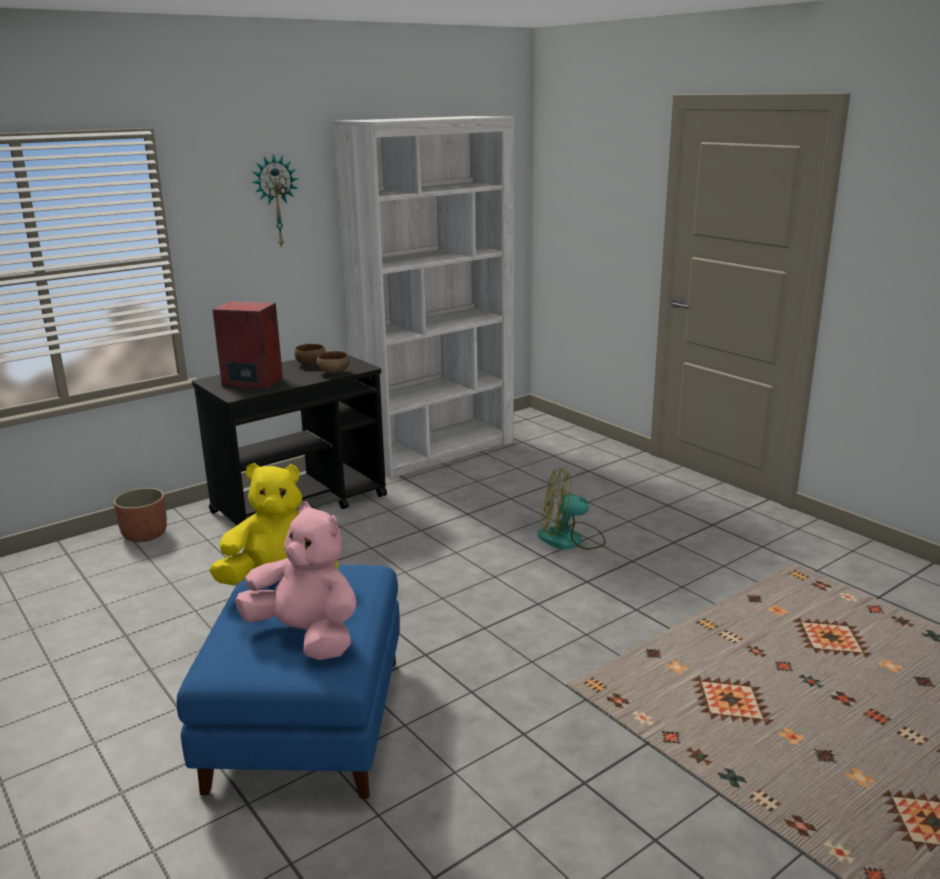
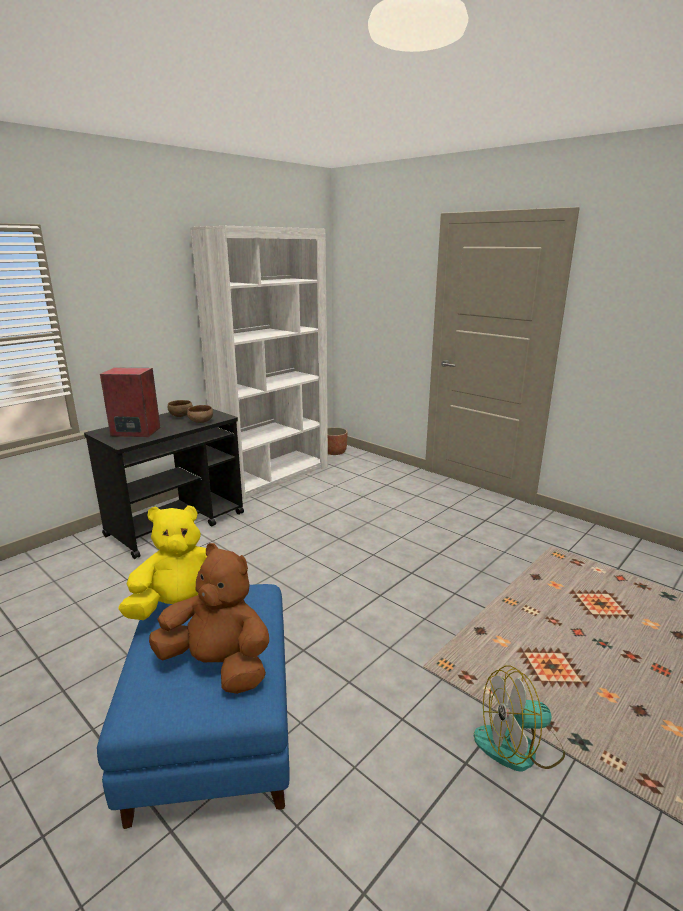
camera: 10 degrees left, 0 degrees up
planter [113,488,167,542] -> planter moved to [328,427,348,455]
pink plush toy [235,502,357,660] -> brown plush toy [149,543,269,694]
wall clock [252,154,298,248] -> none
fan [538,469,606,550] -> fan moved to [474,665,565,772]

